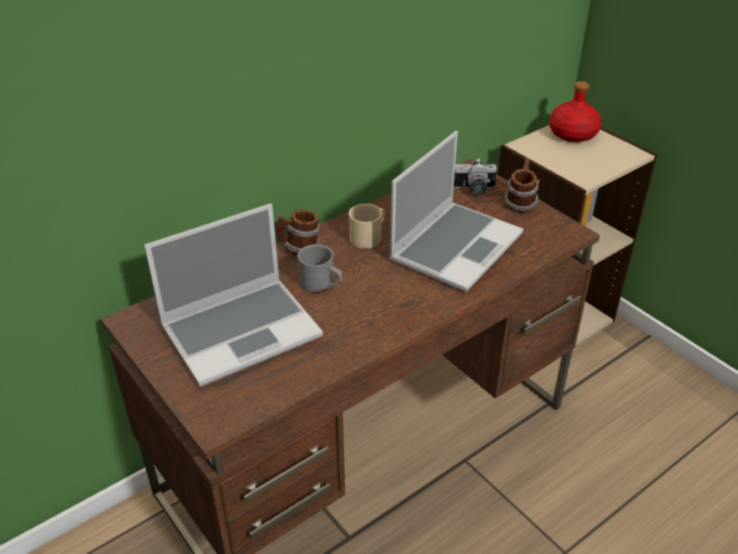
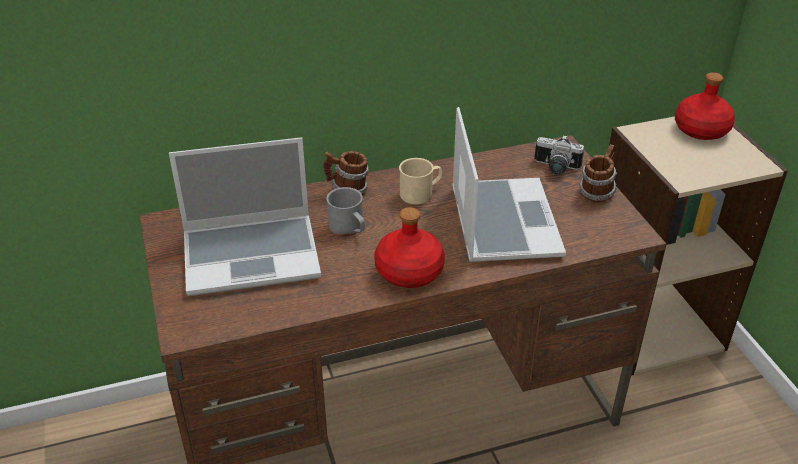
camera: 20 degrees right, 0 degrees up
laptop [389,131,523,292] -> laptop turned 60 degrees counterclockwise [452,107,566,262]
none -> red bottle [374,207,445,288]

